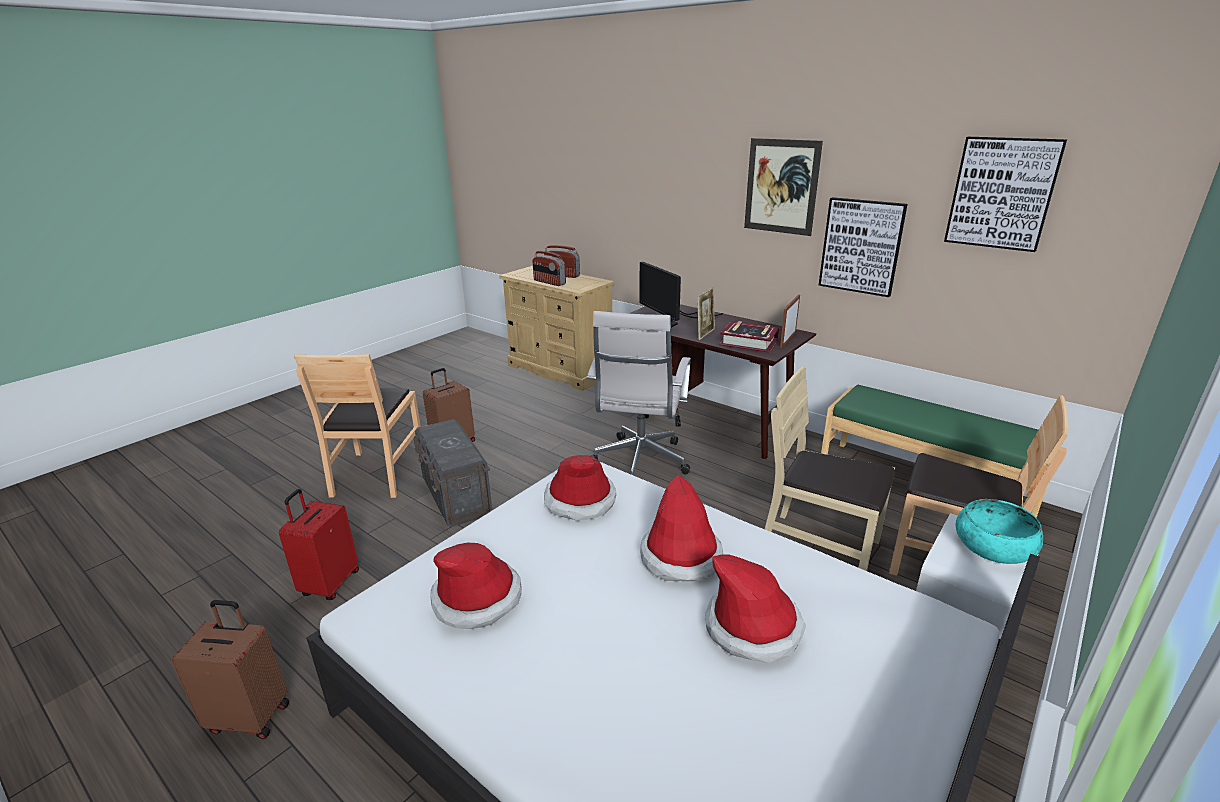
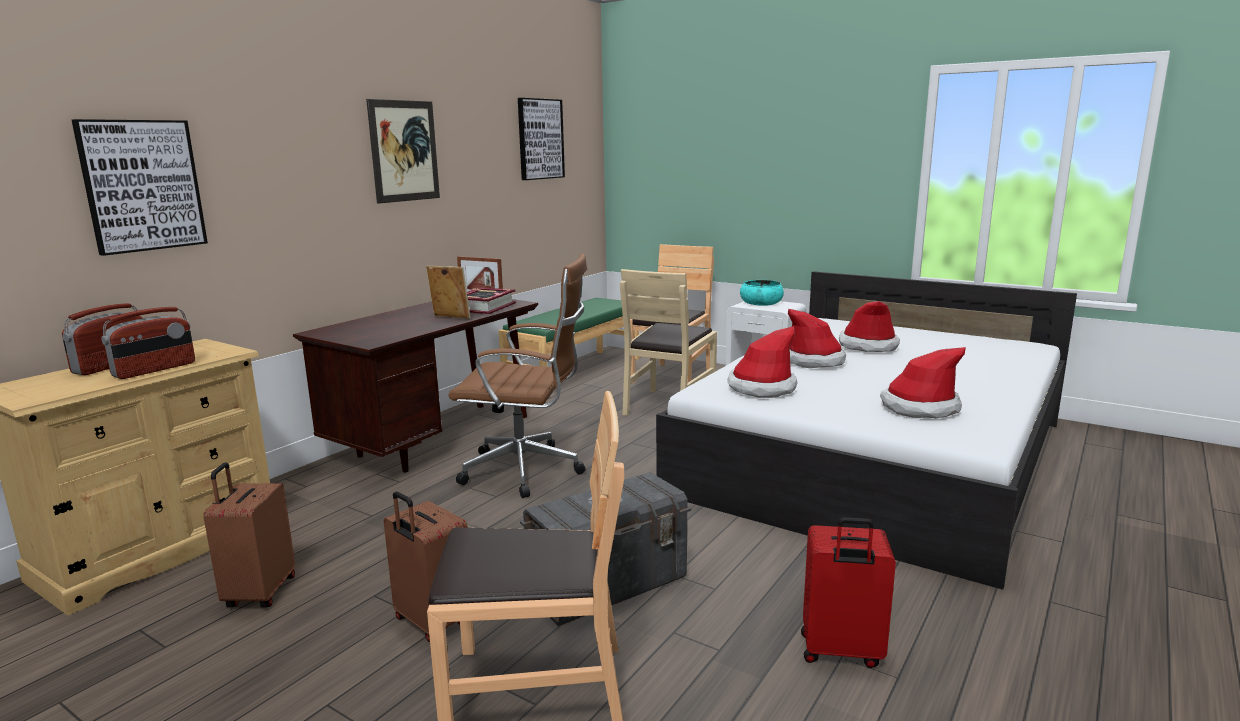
camera: 95 degrees left, 10 degrees down
brown suitcase [171,600,289,739] -> brown suitcase moved to [203,463,295,607]
white office chair [587,311,691,476] -> brown office chair [448,254,587,498]
monitor [639,262,723,327] -> none
picture [819,197,908,297] -> picture moved to [72,119,208,256]

